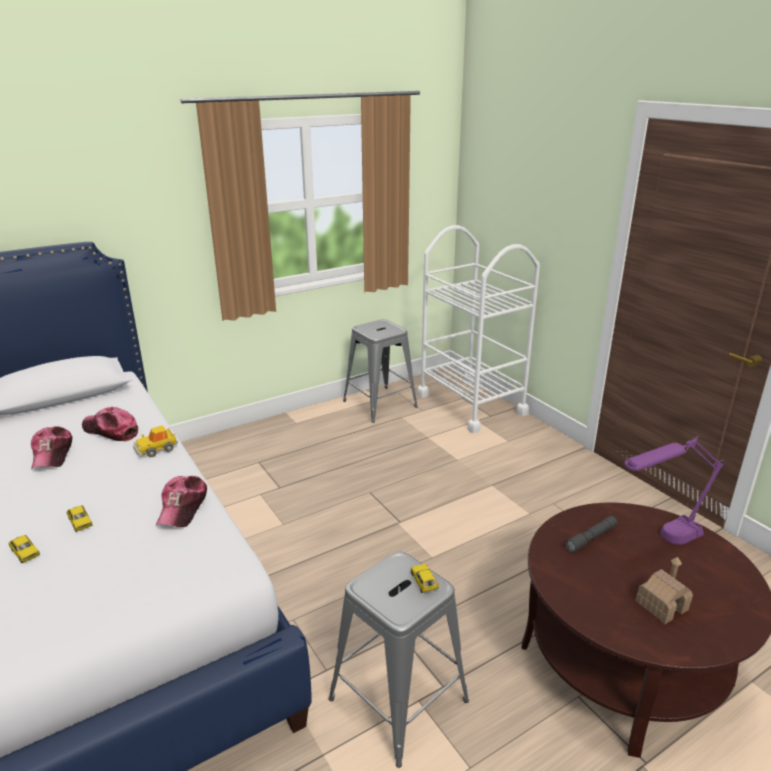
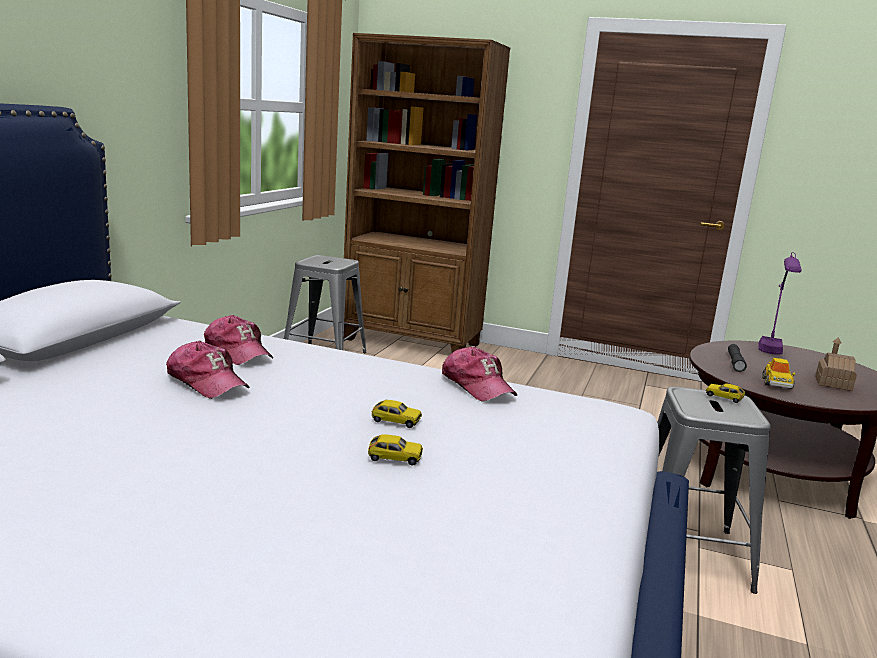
camera: 40 degrees left, 10 degrees down
cap [82,407,138,441] -> cap turned 120 degrees counterclockwise [204,315,273,365]
toy car [133,425,178,457] -> toy car moved to [762,358,795,389]
white cart [417,225,540,433] -> brown bookcase [344,33,510,353]

